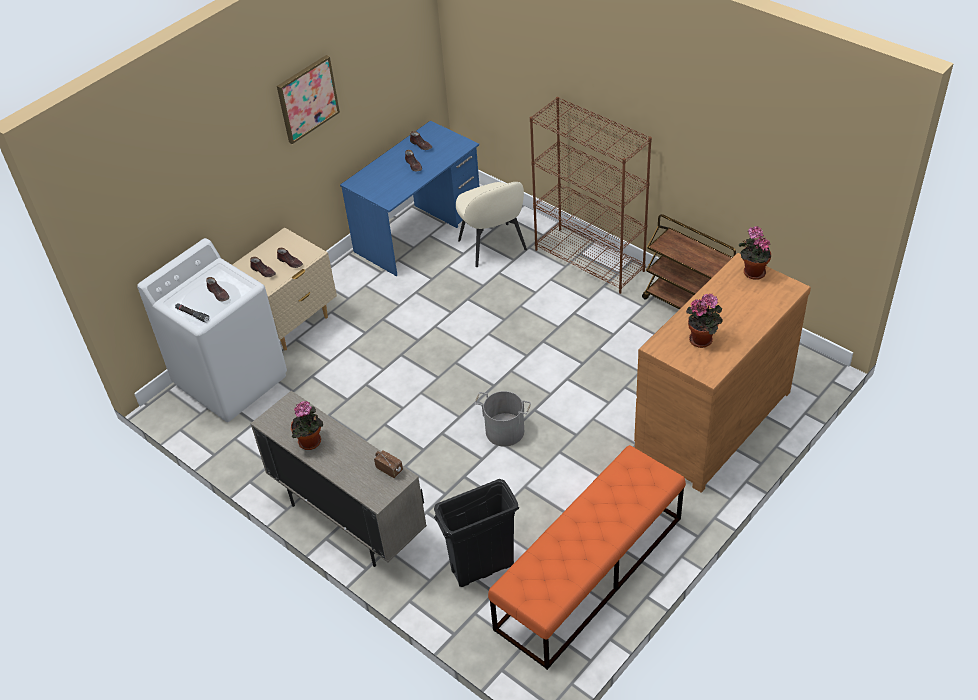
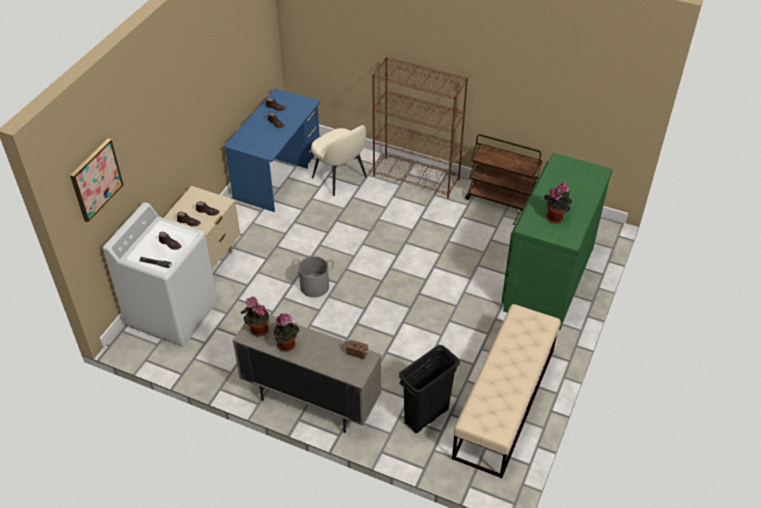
camera: 20 degrees left, 0 degrees up
picture [277,55,340,144] -> picture moved to [70,138,123,222]
grey bucket [475,391,531,446] -> grey bucket moved to [292,256,334,298]
orange bench [488,445,686,670] -> beige bench [452,304,561,478]
brown dresser [634,253,811,493] -> green dresser [501,153,613,330]
potted plant [739,226,771,280] -> potted plant moved to [241,297,269,337]

